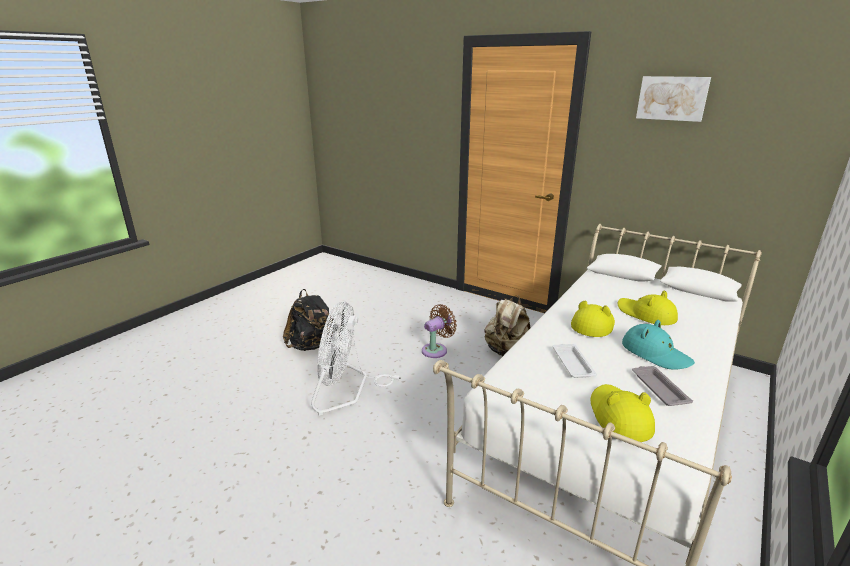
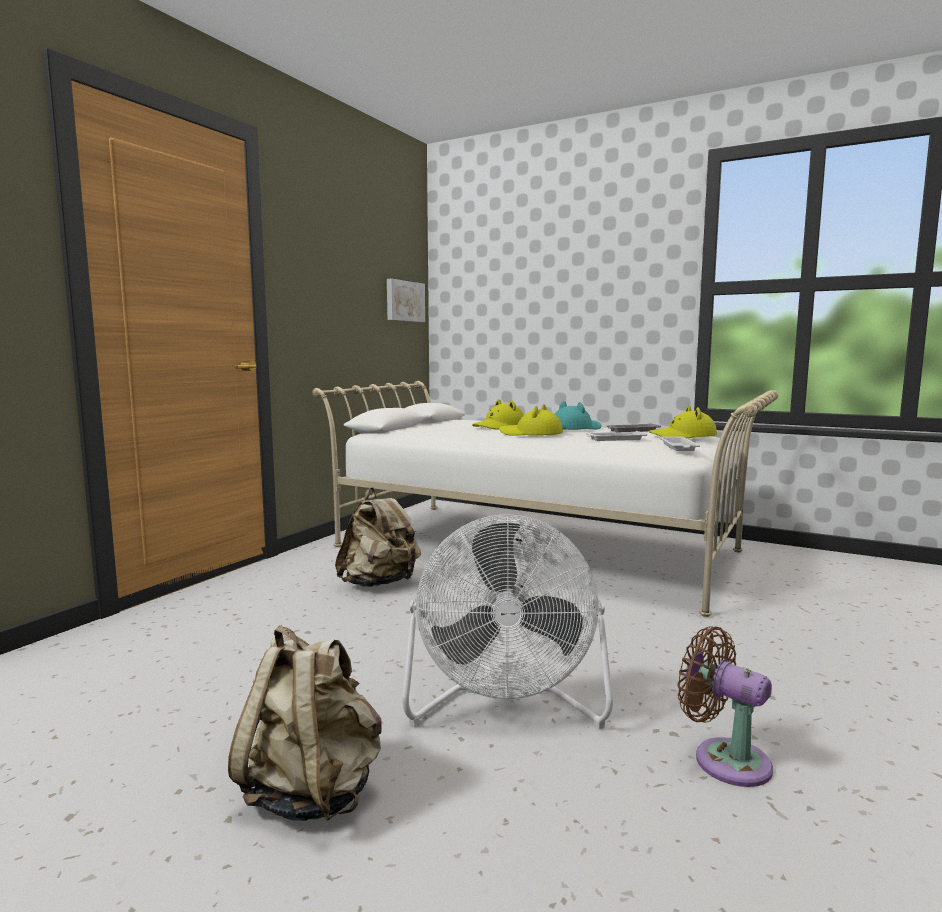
camera: 95 degrees left, 15 degrees down
black backpack [283,289,337,351] -> beige backpack [228,625,382,821]
brown fan [422,304,457,358] -> brown fan moved to [677,626,773,787]
picture [636,76,711,122] -> picture moved to [387,278,425,322]
none -> white tray [659,436,700,451]

